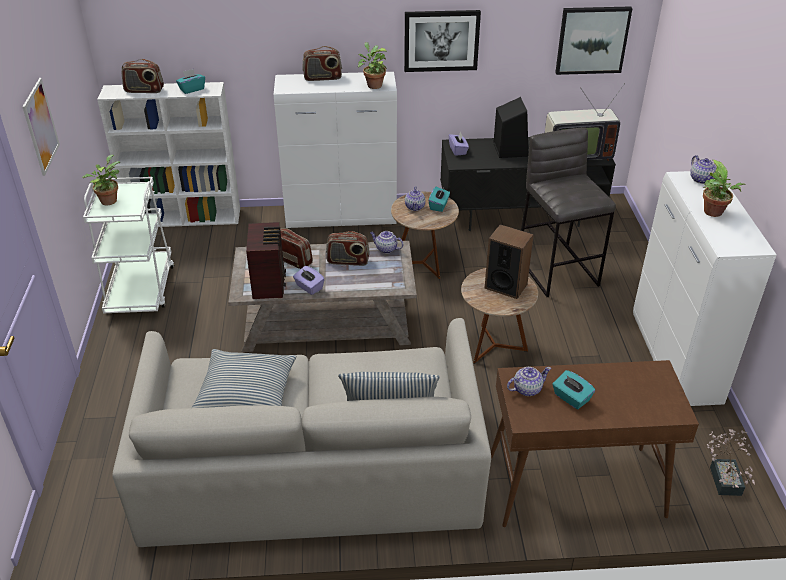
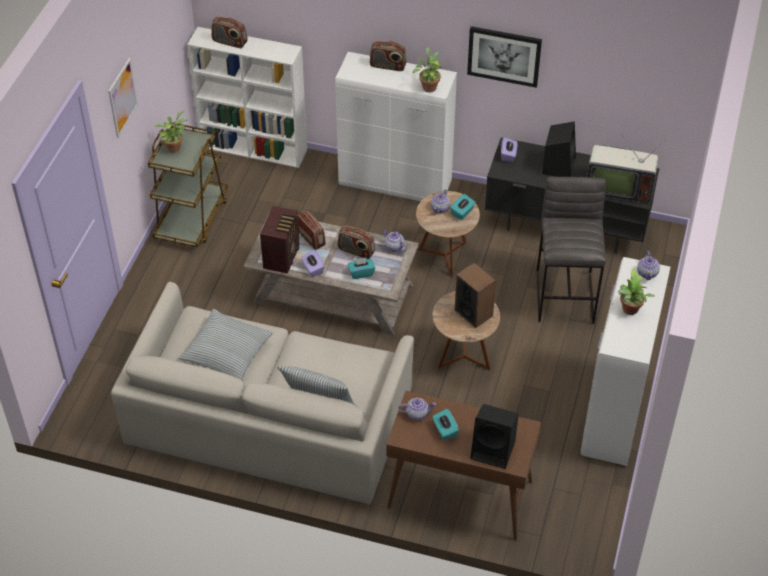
camera: 20 degrees right, 10 degrees up
white cart [83,177,174,313] -> brown cart [148,122,228,247]
turquoise tissue box [176,69,205,94] -> turquoise tissue box moved to [348,258,375,279]
picture [555,6,633,75] -> none
potted plant [707,429,755,496] -> none
none -> black speaker [470,404,518,469]

